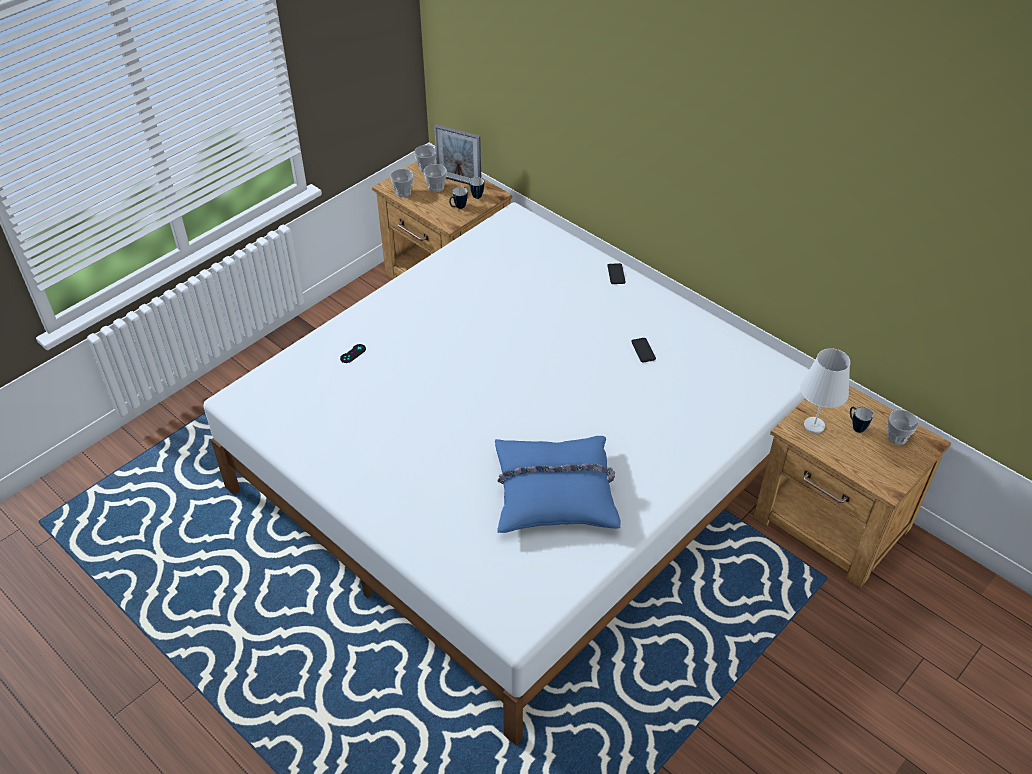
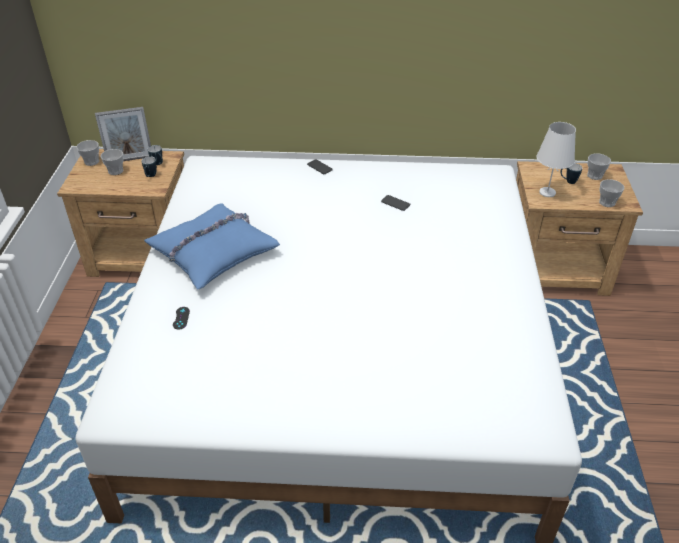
camera: 40 degrees left, 5 degrees down
cup [390,169,414,197] -> cup moved to [599,179,625,207]
blue pillow [495,436,621,533] -> blue pillow moved to [144,203,280,290]

